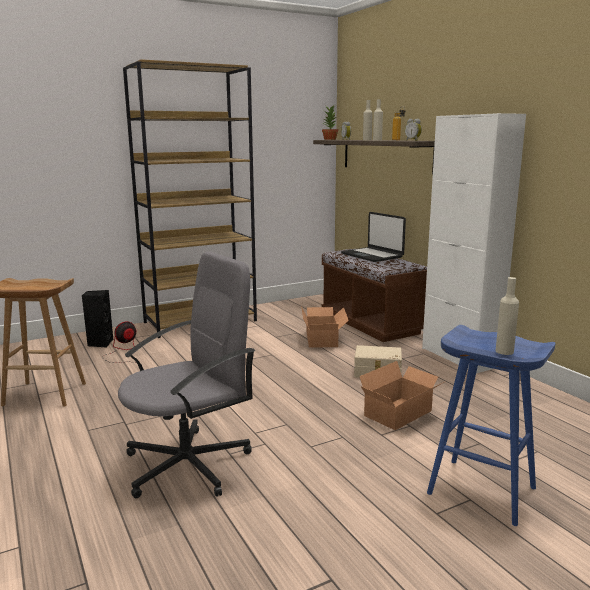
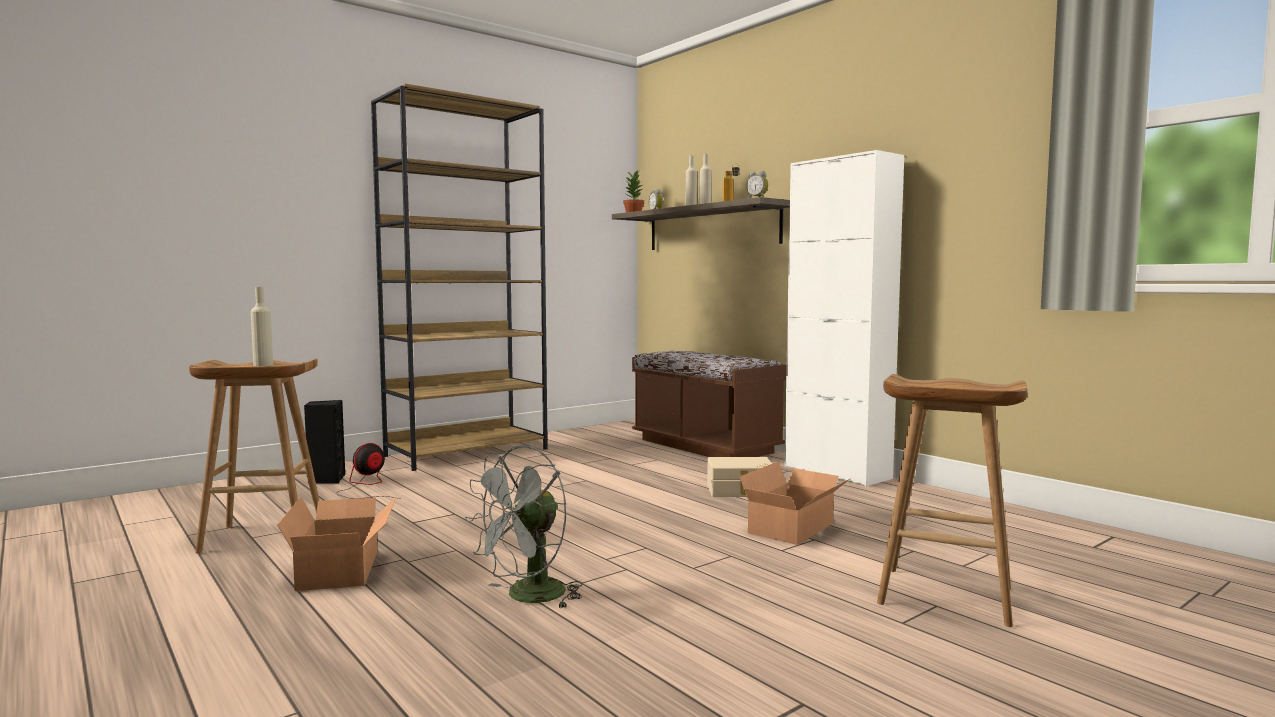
camera: 10 degrees left, 10 degrees down
grey office chair [118,251,256,498] -> grey fan [465,446,582,608]
cardboard box [301,306,349,348] -> cardboard box moved to [277,497,396,591]
laptop [341,212,406,262] -> none
blue stool [427,325,555,526] -> brown stool [877,374,1027,627]
beige bottle [496,277,519,355] -> beige bottle moved to [251,287,273,366]

